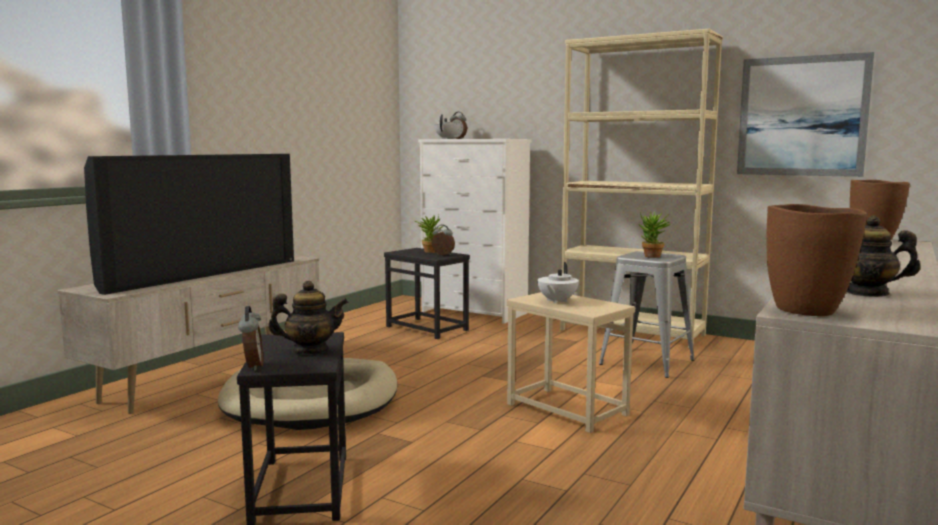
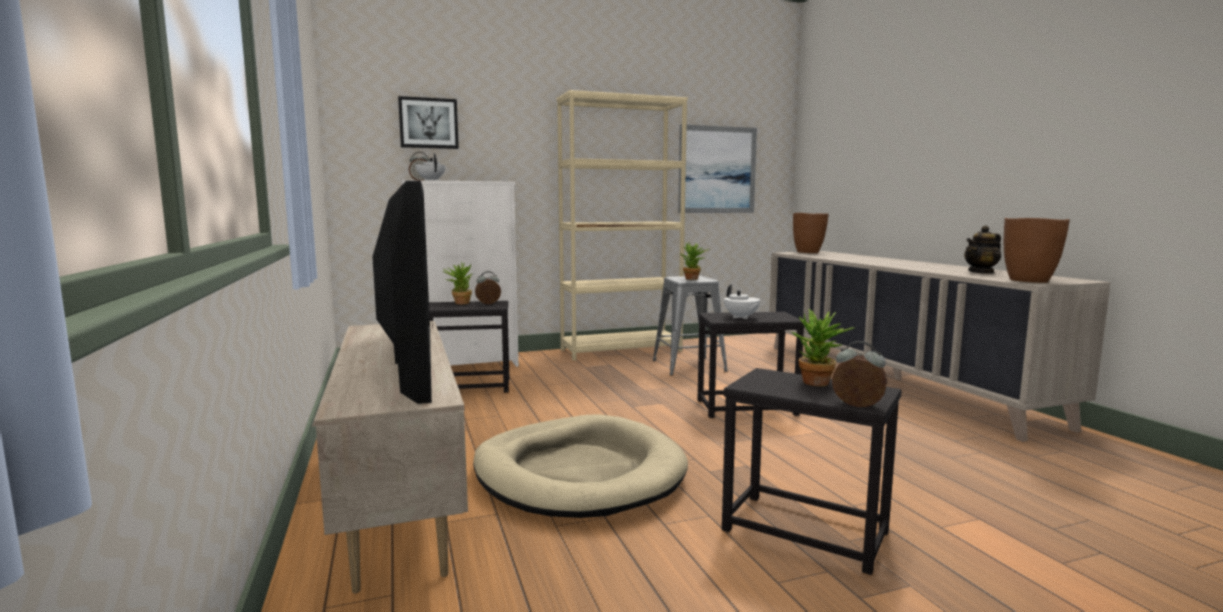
camera: 50 degrees left, 0 degrees up
teapot [268,280,348,354] -> potted plant [792,309,855,386]
beige side table [507,292,635,433] -> black side table [698,312,805,418]
none -> picture [398,96,459,149]

